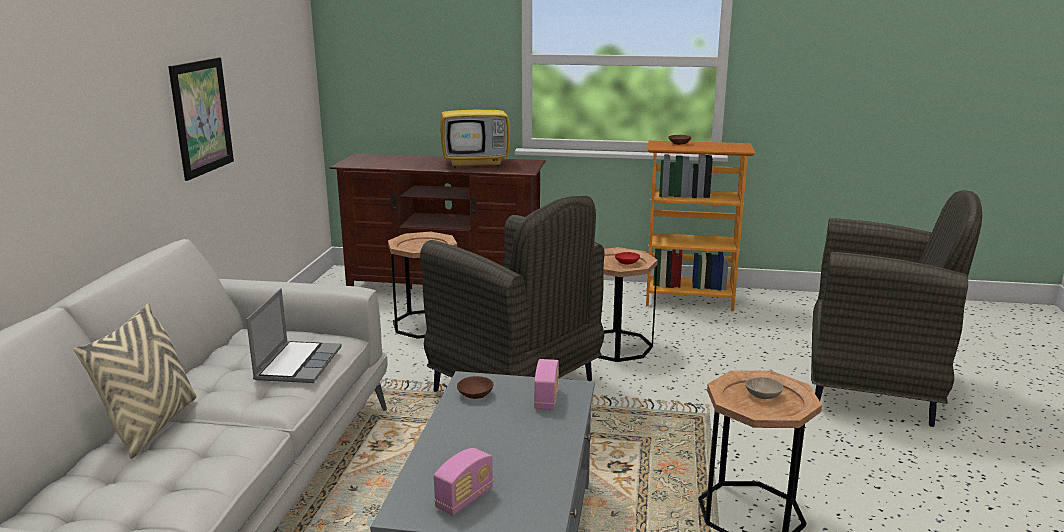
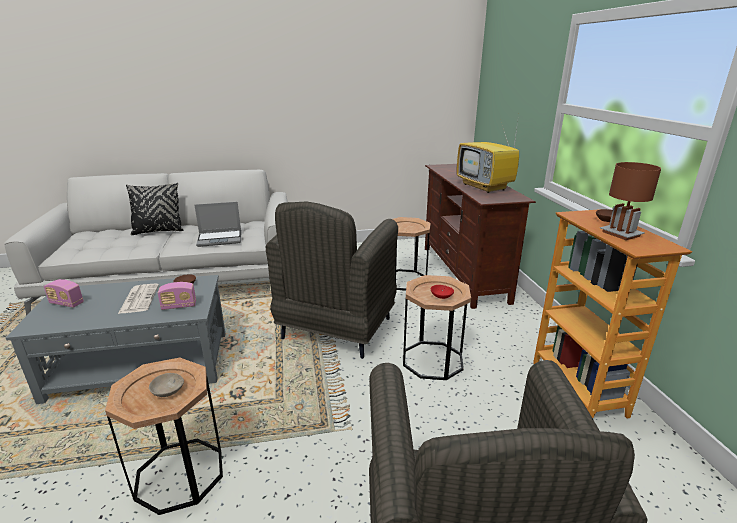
camera: 70 degrees right, 5 degrees up
beige pillow [74,303,197,459] -> black pillow [126,183,184,235]
picture [168,57,234,181] -> none
none -> newspaper [118,284,159,314]
none -> brown table lamp [600,162,661,240]

